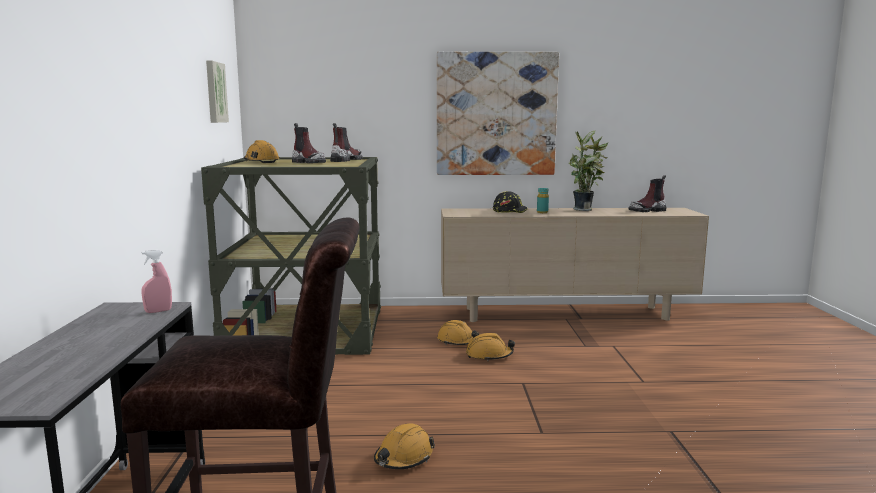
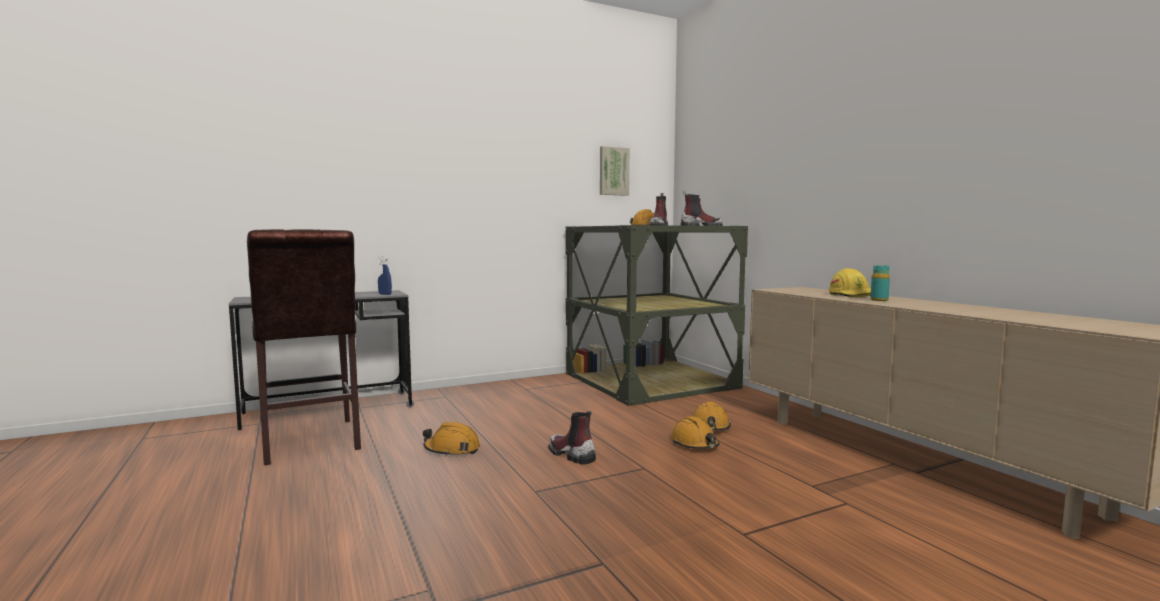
camera: 65 degrees right, 5 degrees down
pink spray bottle [141,250,172,313] -> blue spray bottle [378,257,392,295]
picture [437,52,559,175] -> none
black hard hat [493,191,528,213] -> yellow hard hat [829,268,871,298]
potted plant [569,131,608,211] -> none
boot [628,175,667,212] -> boot moved to [549,411,596,465]

